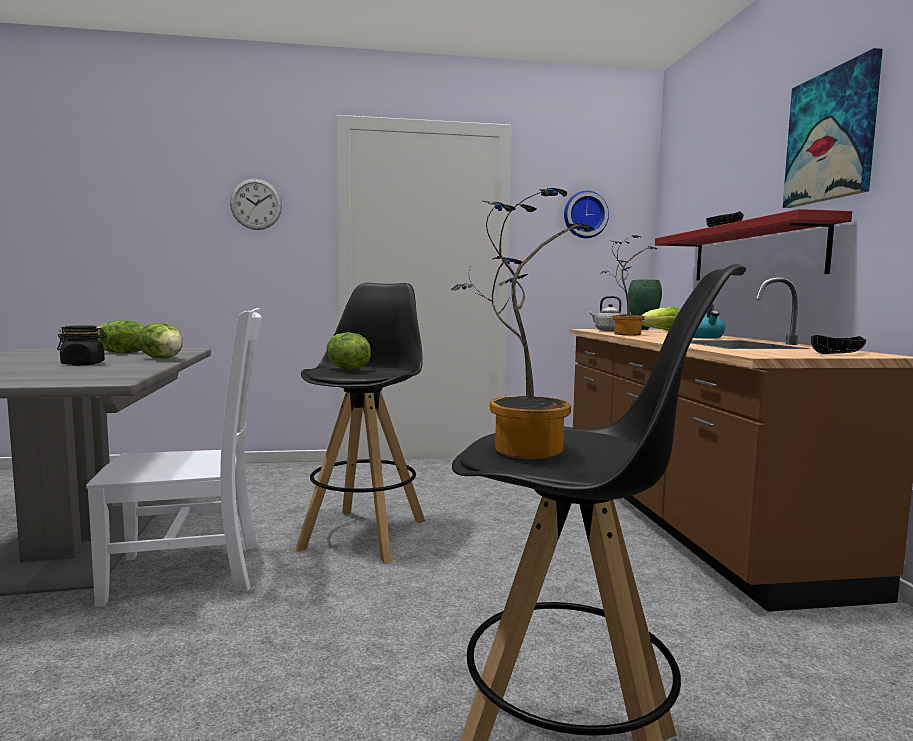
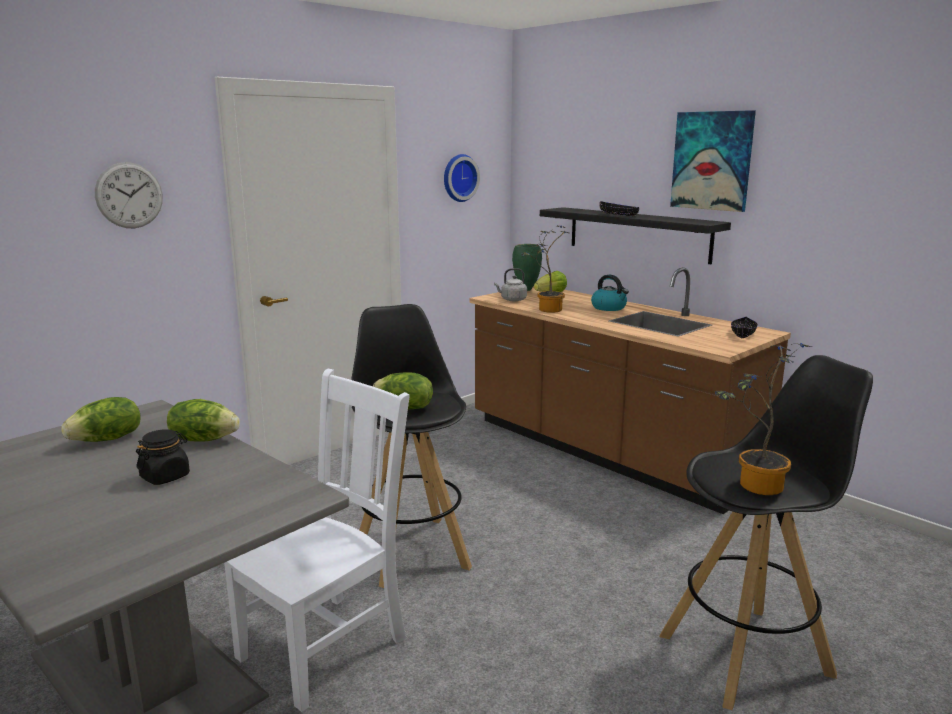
camera: 35 degrees left, 10 degrees up
red shelf [655,209,852,280] -> black shelf [540,207,731,264]

